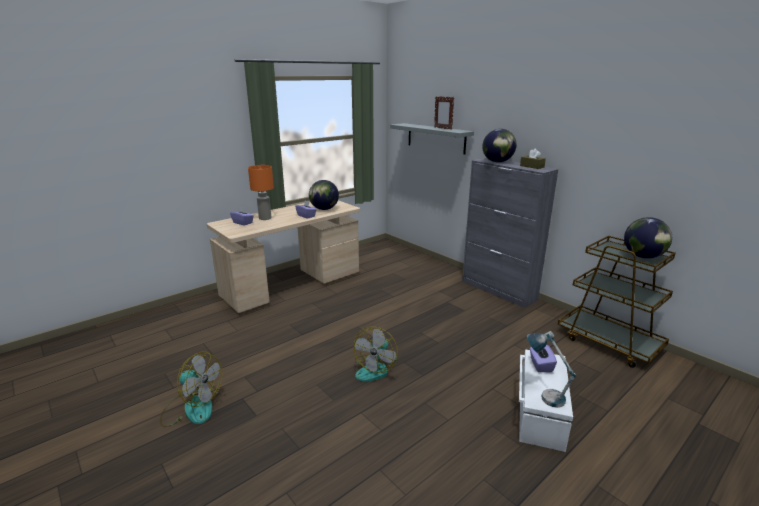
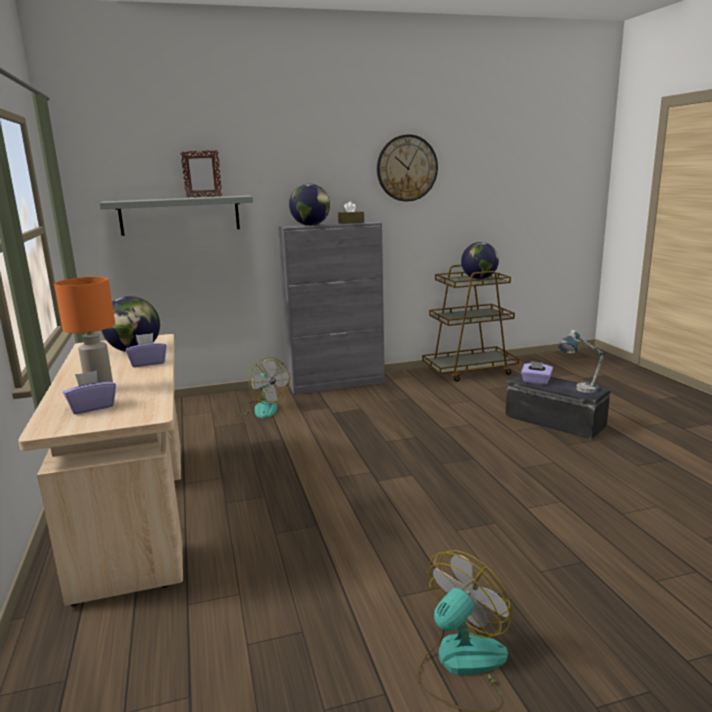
camera: 65 degrees left, 5 degrees down
fan [354,327,398,381] -> fan moved to [234,357,290,418]
white storage box [519,349,573,452] -> black storage box [505,374,611,439]
none -> wall clock [377,134,438,202]

